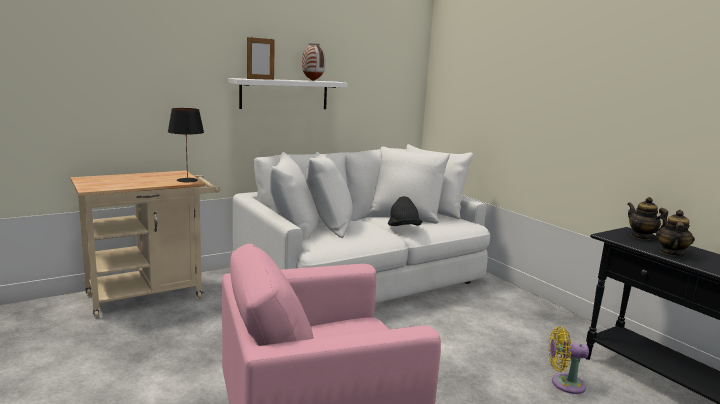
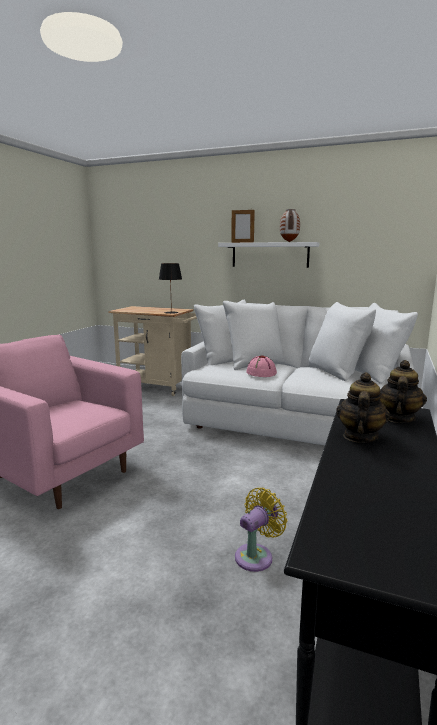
camera: 55 degrees right, 0 degrees up
black hat [388,196,422,226] -> none
yellow fan [549,326,589,394] -> yellow fan turned 75 degrees clockwise [235,488,287,572]
teapot [656,210,695,256] -> teapot turned 60 degrees counterclockwise [336,372,390,443]
none -> pink hat [246,355,277,377]

